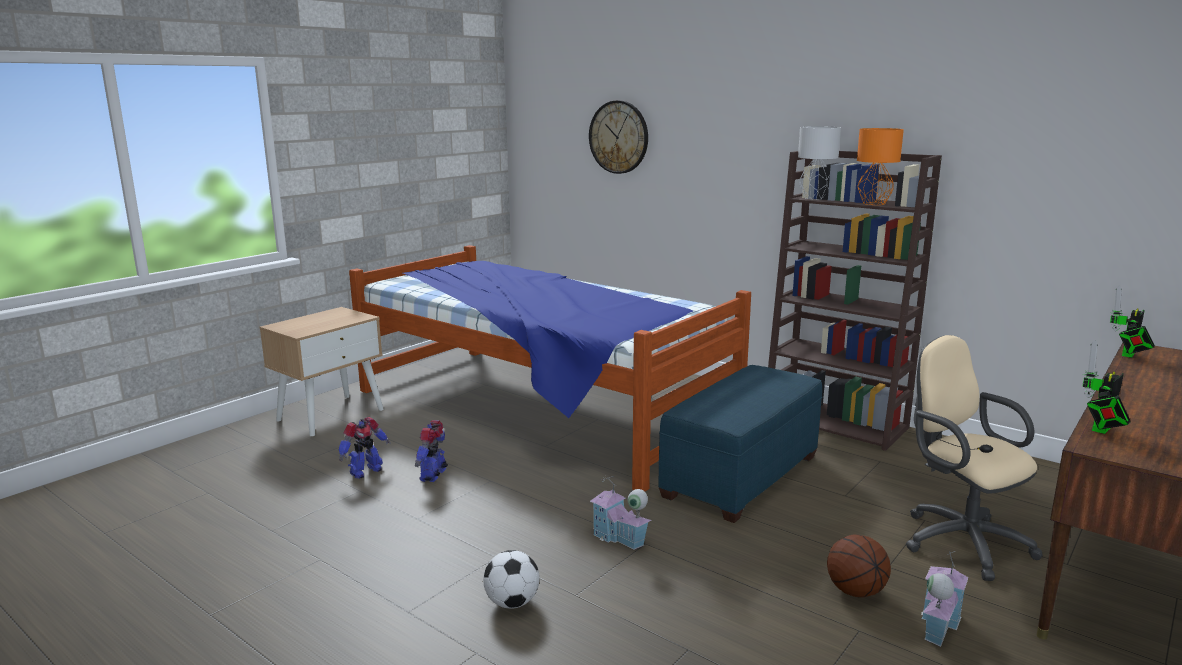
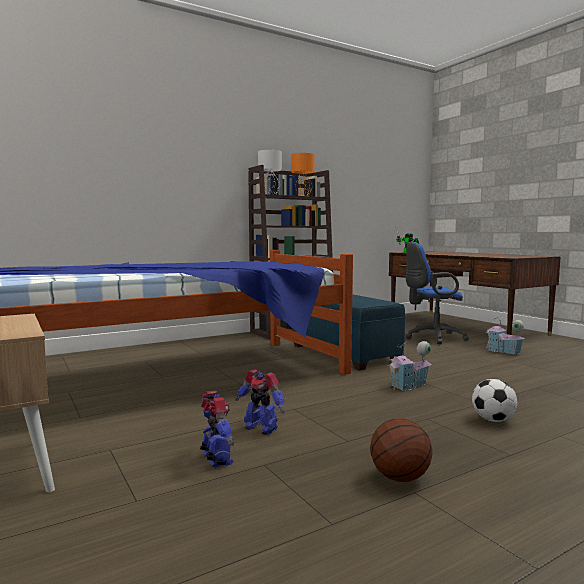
camera: 70 degrees left, 10 degrees down
wall clock [589,100,648,174] -> none
basketball [827,534,891,598] -> basketball moved to [370,418,433,482]
beige office chair [906,335,1043,581] -> blue office chair [406,242,469,344]
toy robot [1082,340,1131,434] -> none

